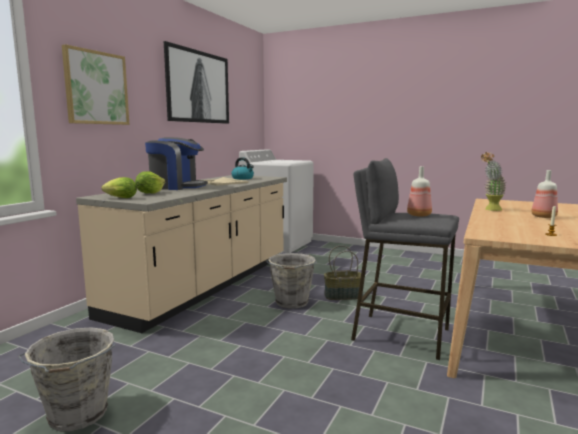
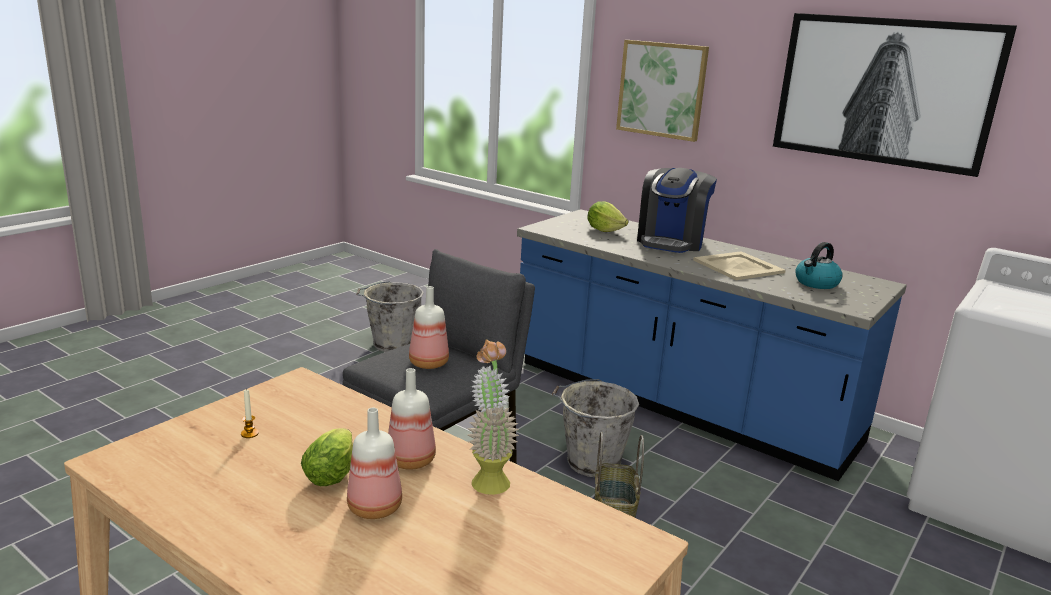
camera: 100 degrees right, 10 degrees up
beige counter [76,175,287,333] -> blue counter [517,209,907,481]
lettuce [101,177,137,198] -> lettuce moved to [301,428,353,486]
none -> bottle [388,368,436,470]

